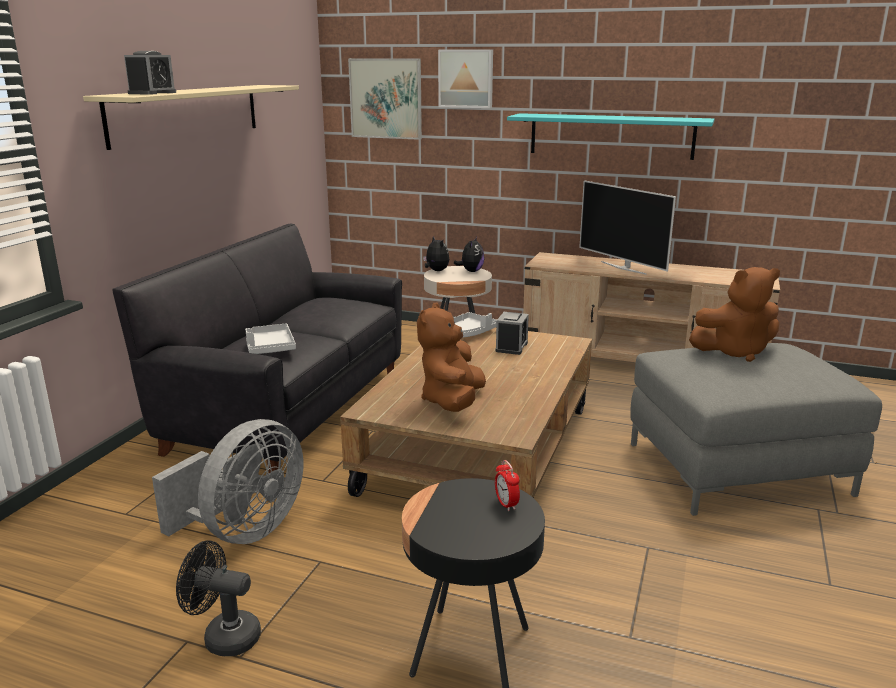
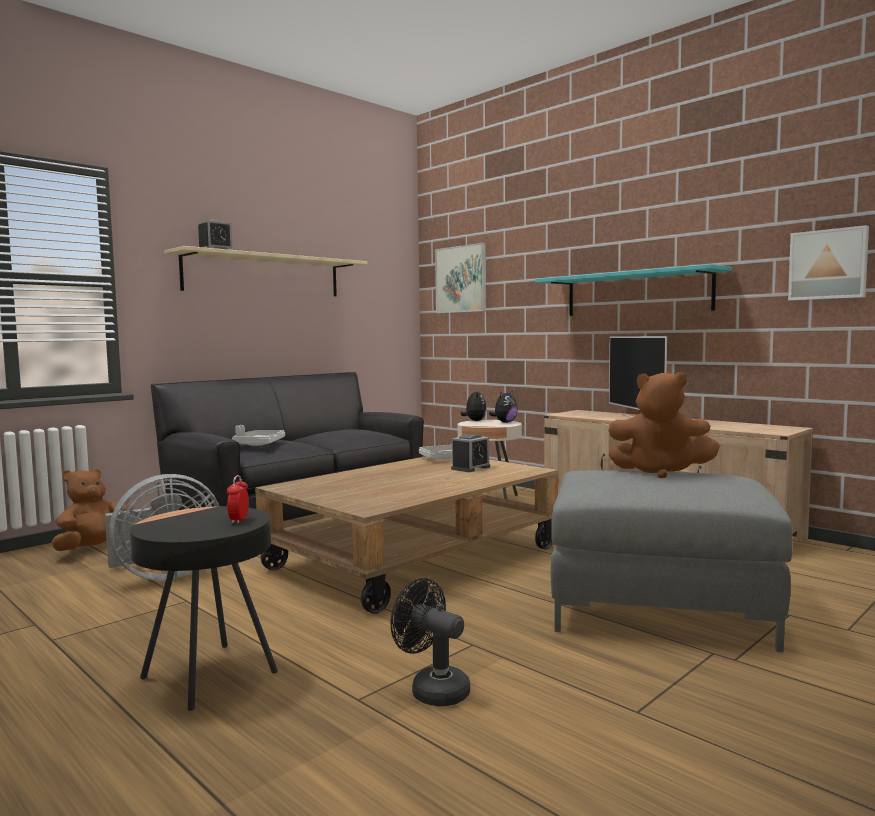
camera: 25 degrees right, 15 degrees down
black fan [176,540,261,656] -> black fan moved to [390,578,470,707]
brown plush toy [417,303,486,412] -> brown plush toy moved to [52,468,132,551]
picture [438,49,493,108] -> picture moved to [788,225,869,301]

